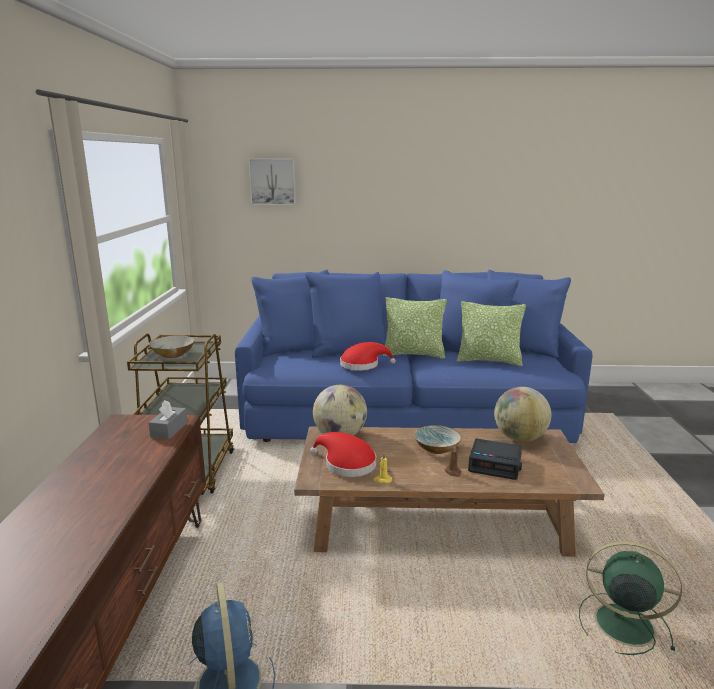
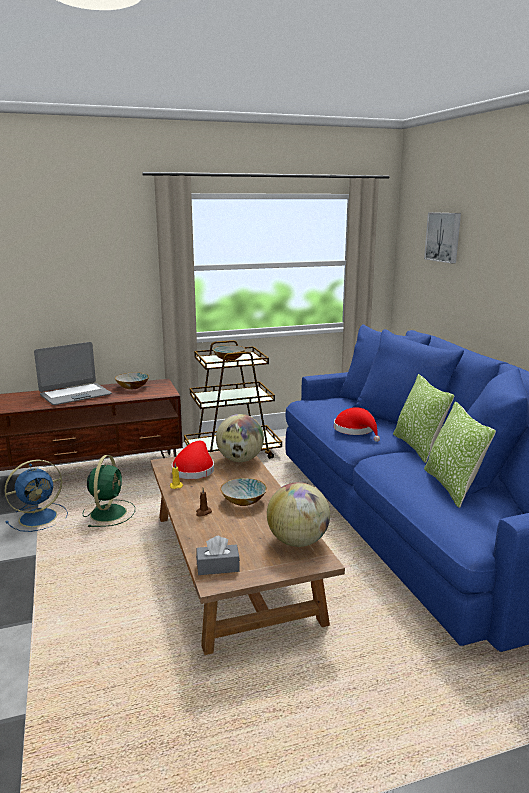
camera: 70 degrees right, 0 degrees up
grey tissue box [148,400,188,440] -> grey tissue box moved to [196,536,240,575]
alarm clock [468,439,522,480] -> none
green fan [579,541,682,655] -> green fan moved to [82,455,135,527]
none -> laptop [34,342,112,405]
none -> bowl [115,372,149,389]

